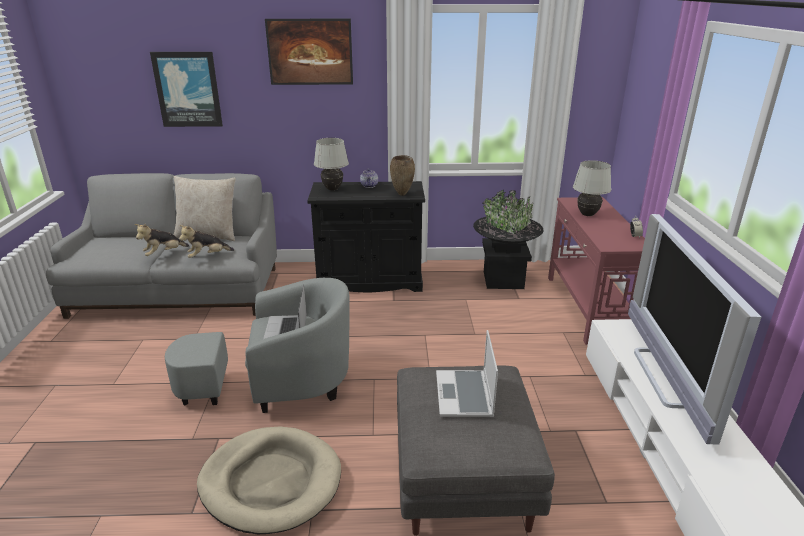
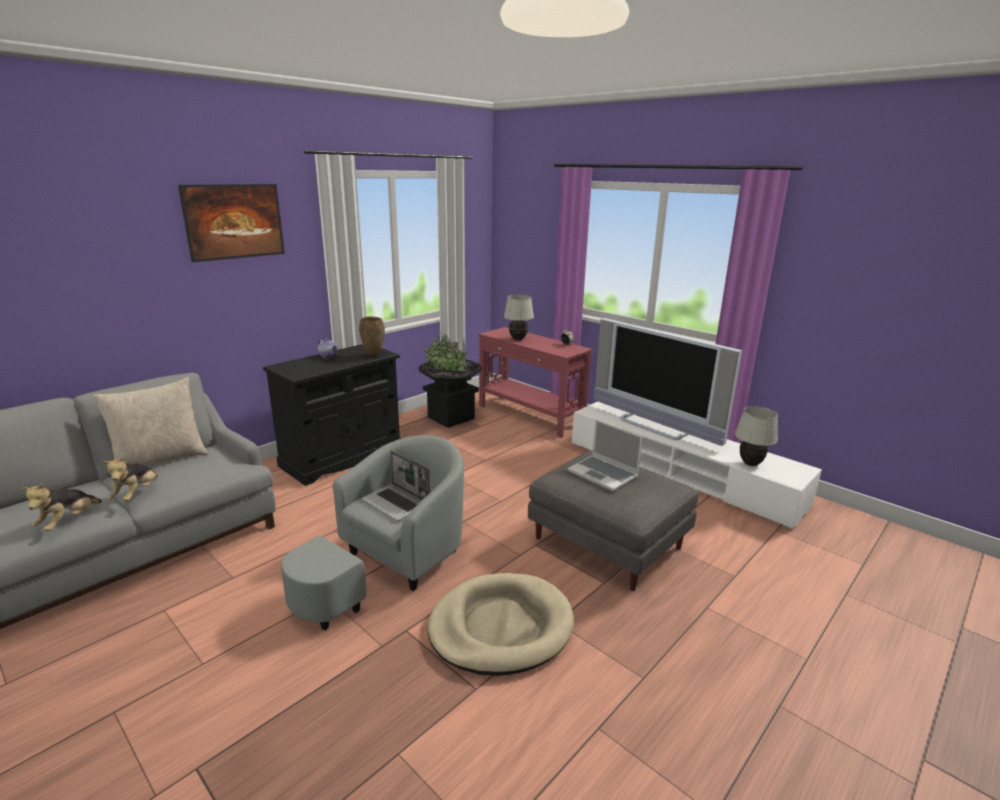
camera: 45 degrees left, 5 degrees down
picture [150,52,223,127] -> none
plush toy [179,225,234,258] -> plush toy moved to [20,483,102,531]
white table lamp [314,138,349,190] -> white table lamp moved to [735,406,778,466]

